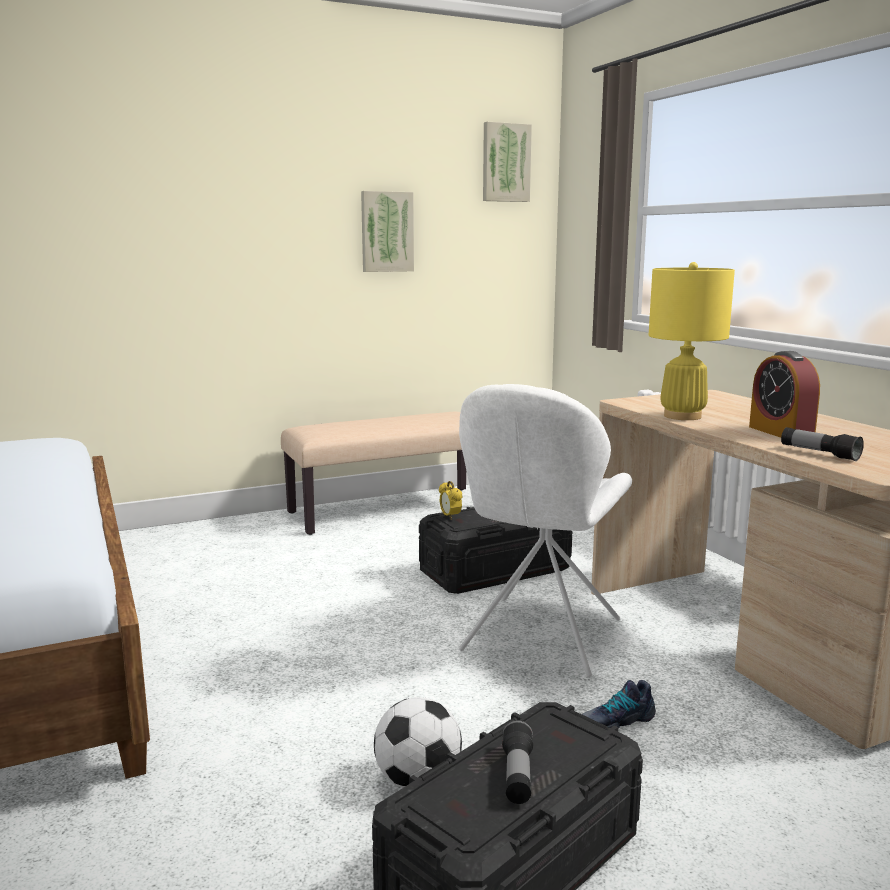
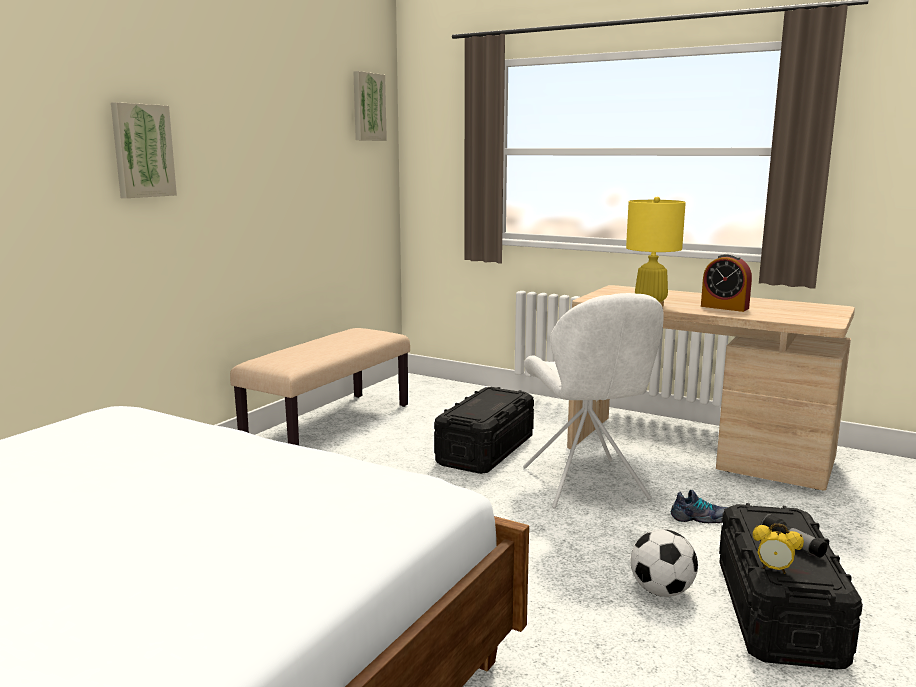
camera: 35 degrees left, 0 degrees up
picture [361,191,414,272] -> picture moved to [111,102,177,198]
alarm clock [439,481,462,520] -> alarm clock moved to [753,523,804,574]
shoe [582,680,656,729] -> shoe turned 120 degrees counterclockwise [671,490,728,523]
flashlight [781,427,864,461] -> none

